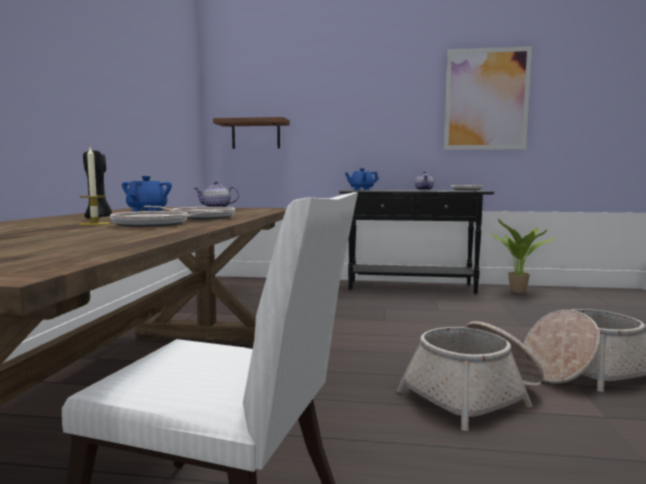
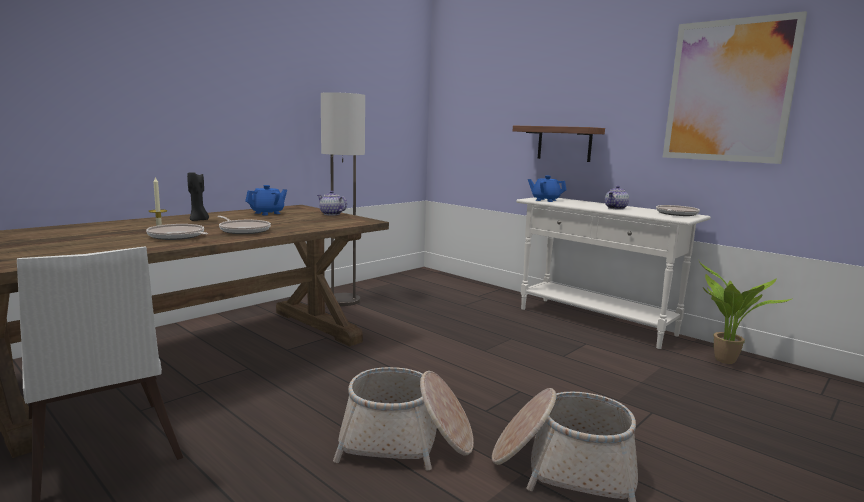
camera: 35 degrees right, 5 degrees up
shelf [213,117,290,149] -> shelf moved to [513,126,605,162]
black console table [339,190,494,294] -> white console table [516,197,711,349]
none -> floor lamp [321,92,365,306]

